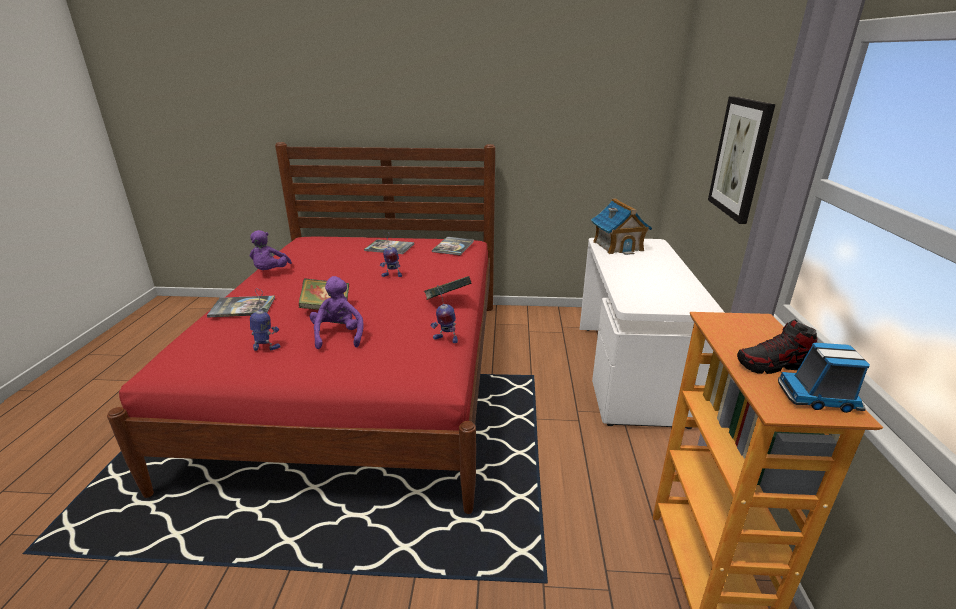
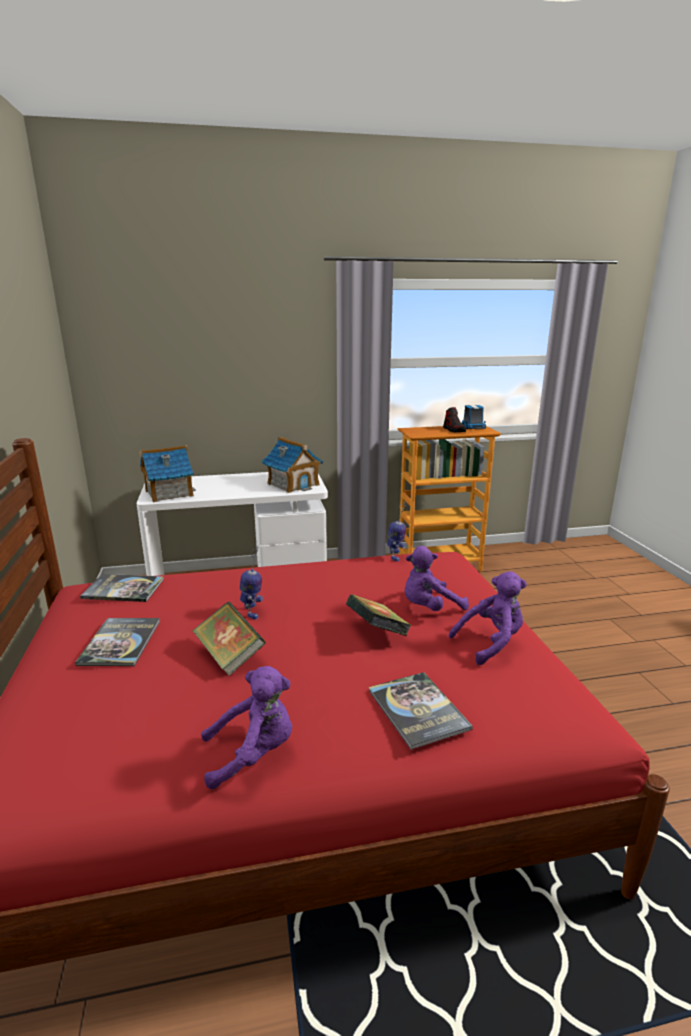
camera: 105 degrees left, 5 degrees down
toy robot [250,288,281,351] -> purple plush toy [449,571,527,665]
book [423,276,471,300] -> book moved to [193,602,266,676]
picture [708,96,775,224] -> none
none -> toy house [261,437,324,493]

